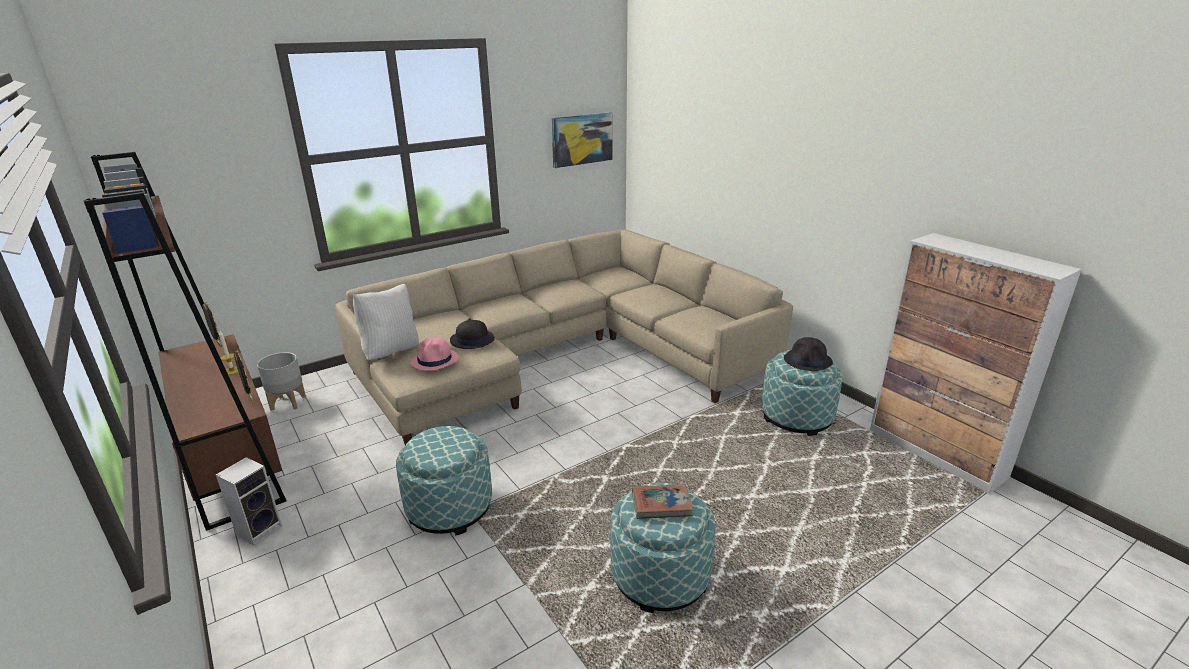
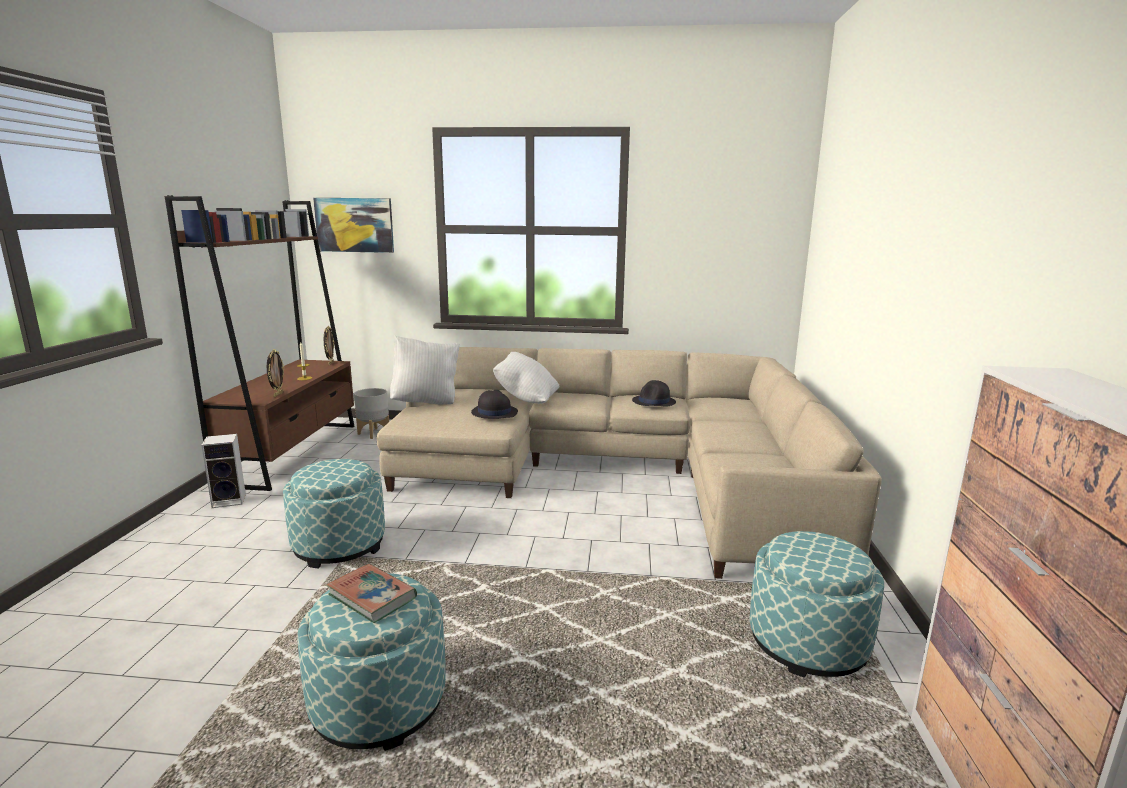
camera: 40 degrees right, 10 degrees down
pink hat [411,337,458,371] -> none
picture [551,112,613,168] -> picture moved to [313,198,394,253]
black hat [784,337,833,371] -> black hat moved to [632,380,676,406]
none -> white pillow [493,352,559,404]

